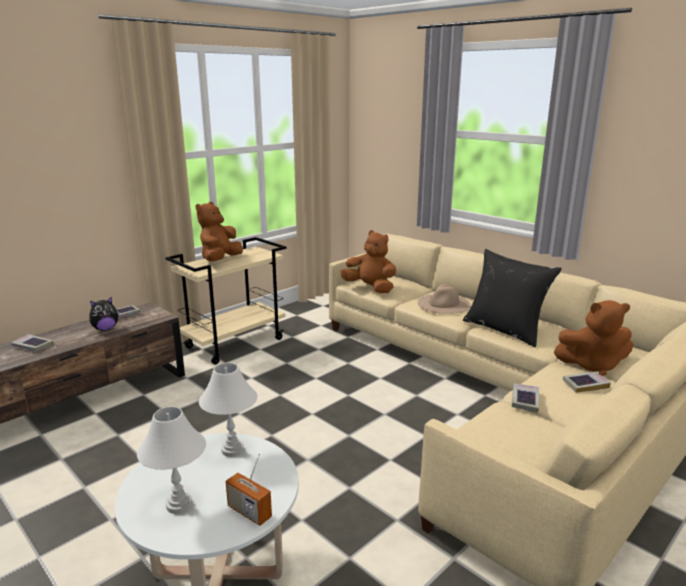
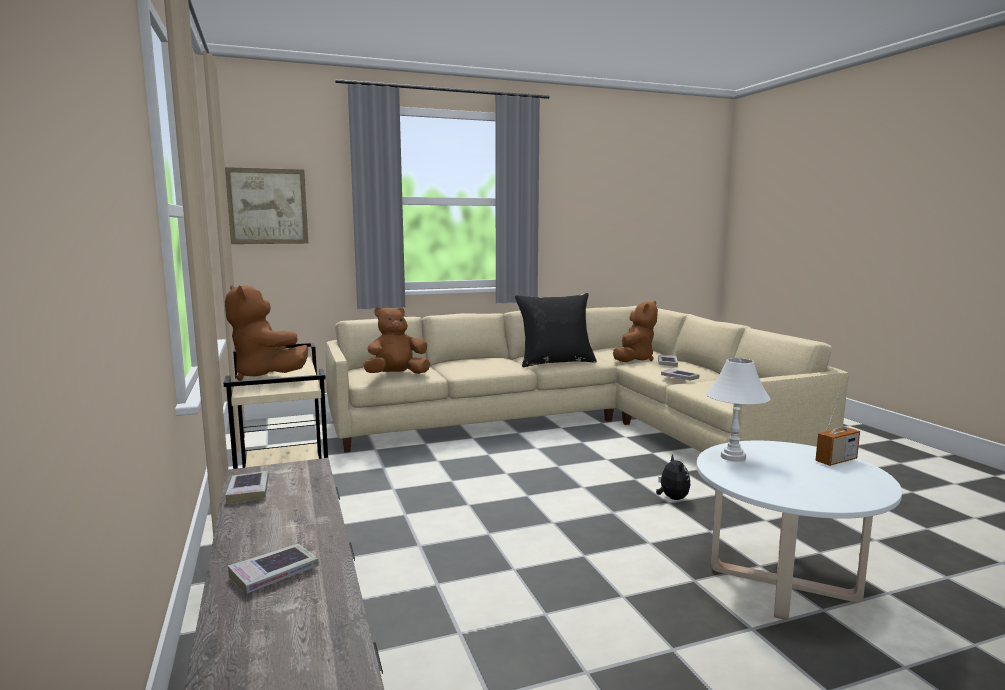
camera: 65 degrees left, 10 degrees down
plush toy [90,297,119,331] -> plush toy moved to [656,454,690,500]
white table lamp [137,407,206,514] -> none
beige hat [418,284,471,314] -> none
none -> picture [225,167,308,244]

